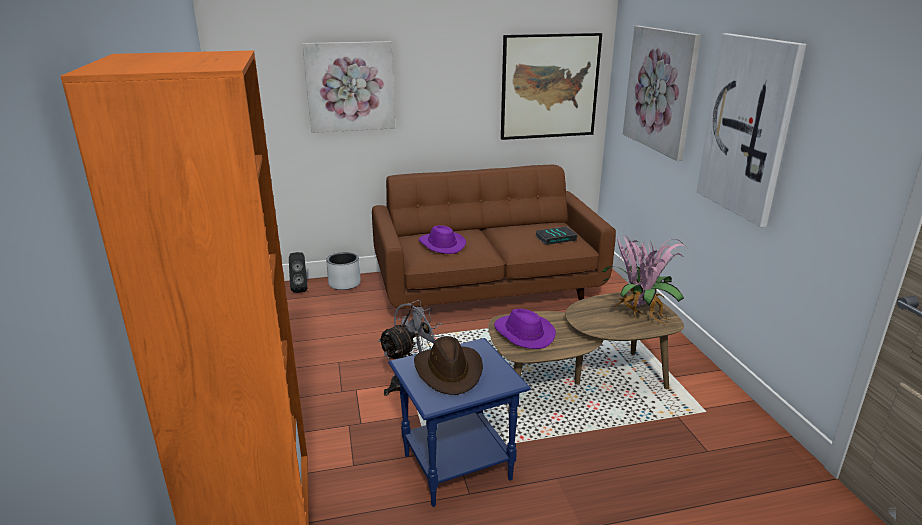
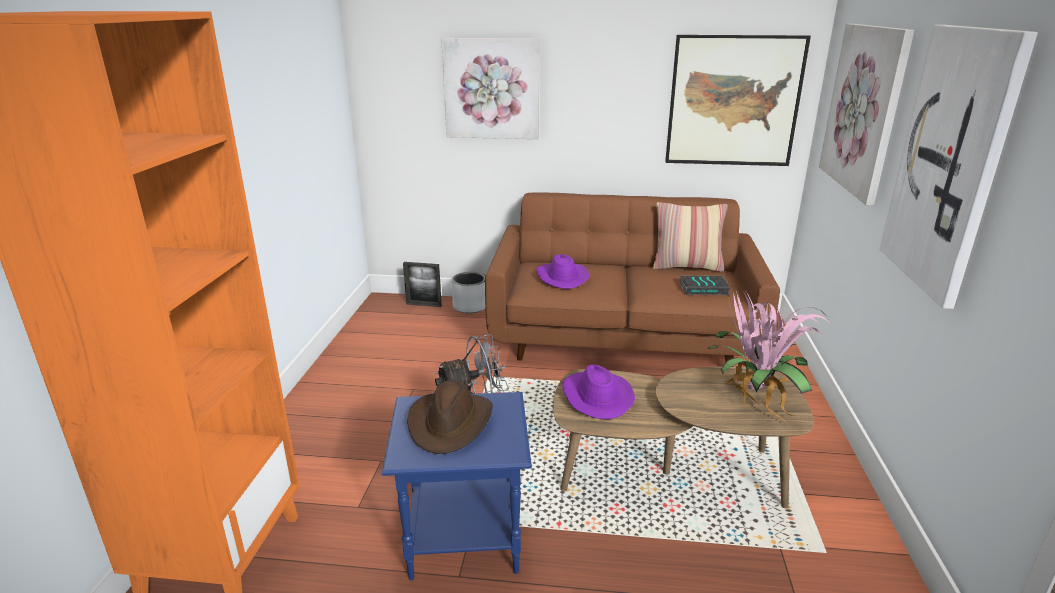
camera: 20 degrees right, 0 degrees up
black speaker [289,252,308,293] -> picture frame [403,262,442,307]
none -> pillow [653,202,728,272]

